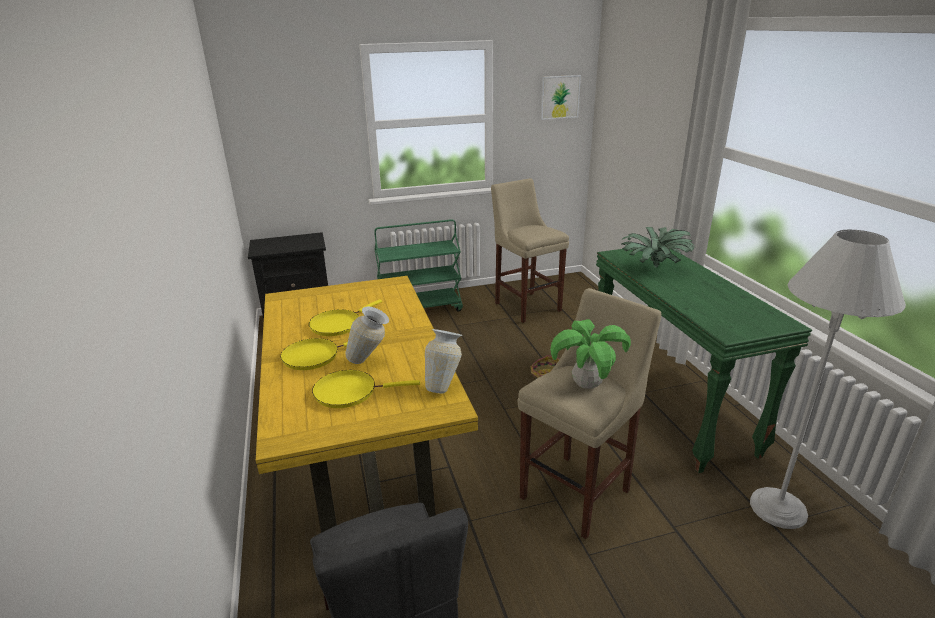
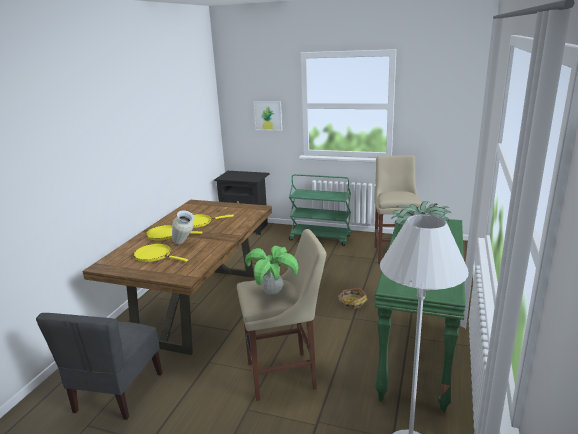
camera: 35 degrees right, 5 degrees down
yellow dining table [256,276,478,533] -> brown dining table [82,200,272,355]
vase [425,329,463,394] -> none
picture [541,75,581,120] -> picture moved to [254,101,282,131]

